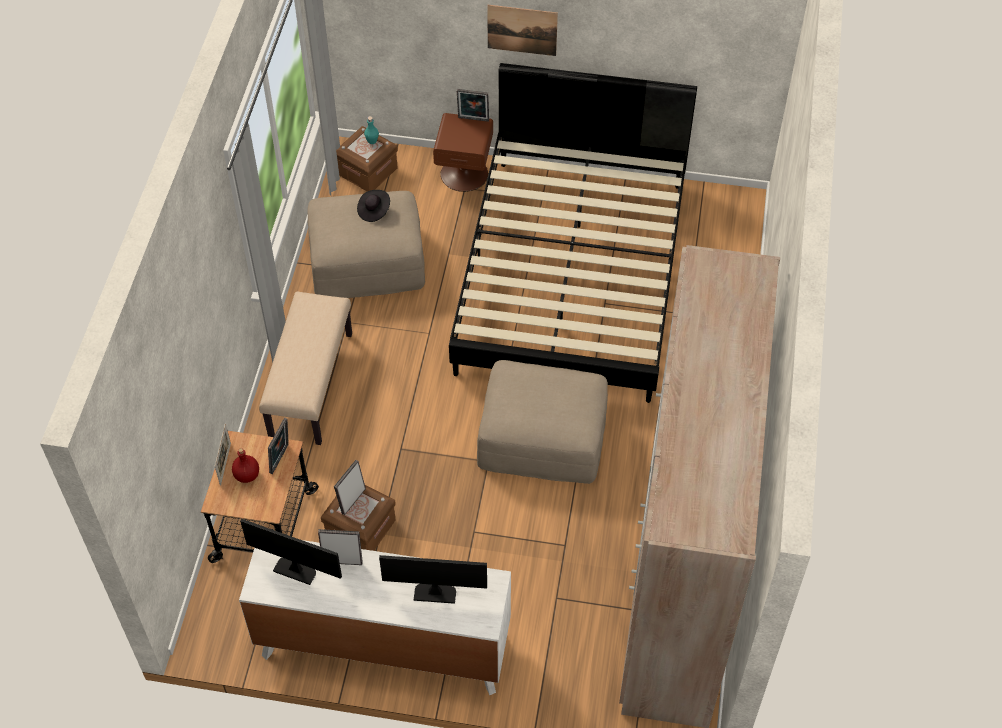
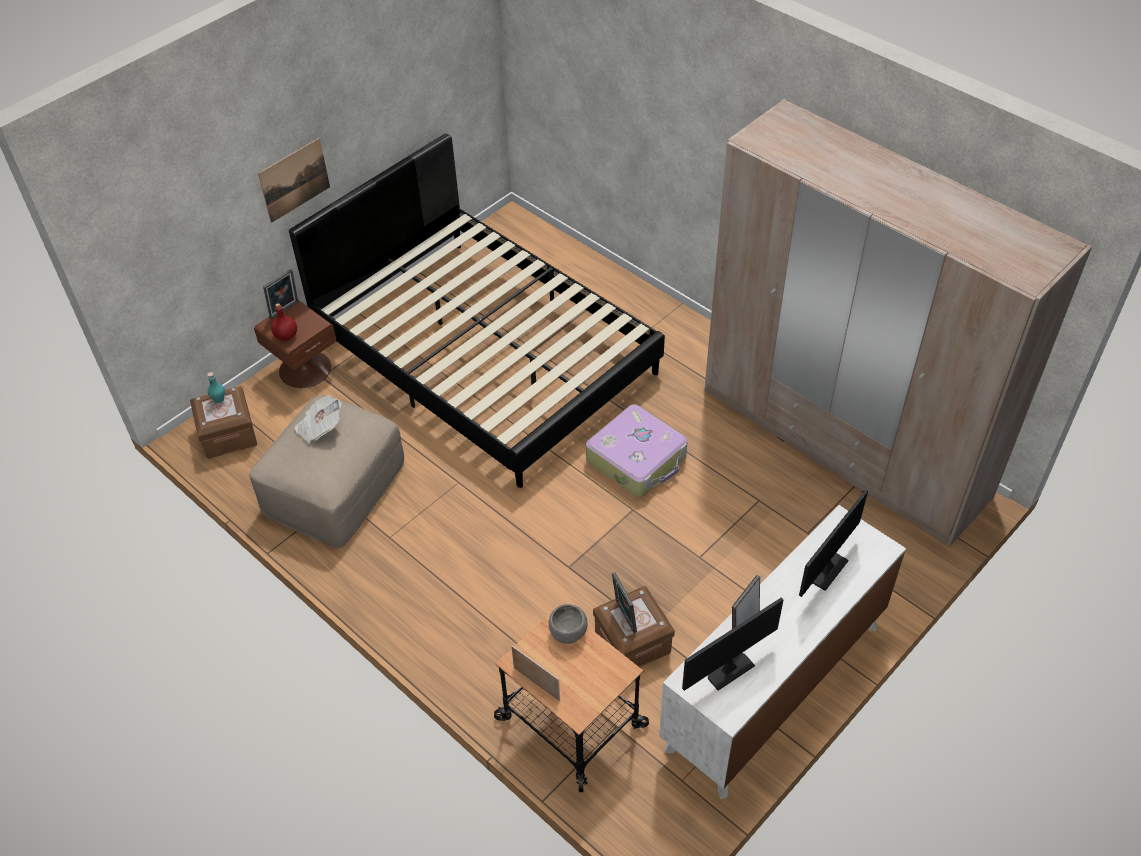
camera: 55 degrees left, 5 degrees down
red bottle [232,448,259,483] -> red bottle moved to [271,303,297,341]
beige bench [259,292,352,445] -> none
picture frame [268,418,289,474] -> grey bowl [549,604,587,644]
black hat [357,190,390,222] -> newspaper [295,395,342,444]
beige ottoman [477,360,608,484] -> suitcase [586,404,688,497]

